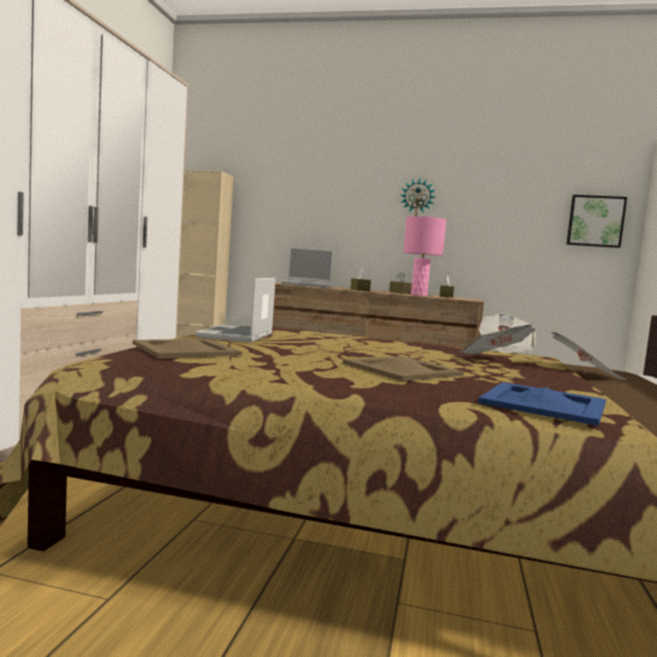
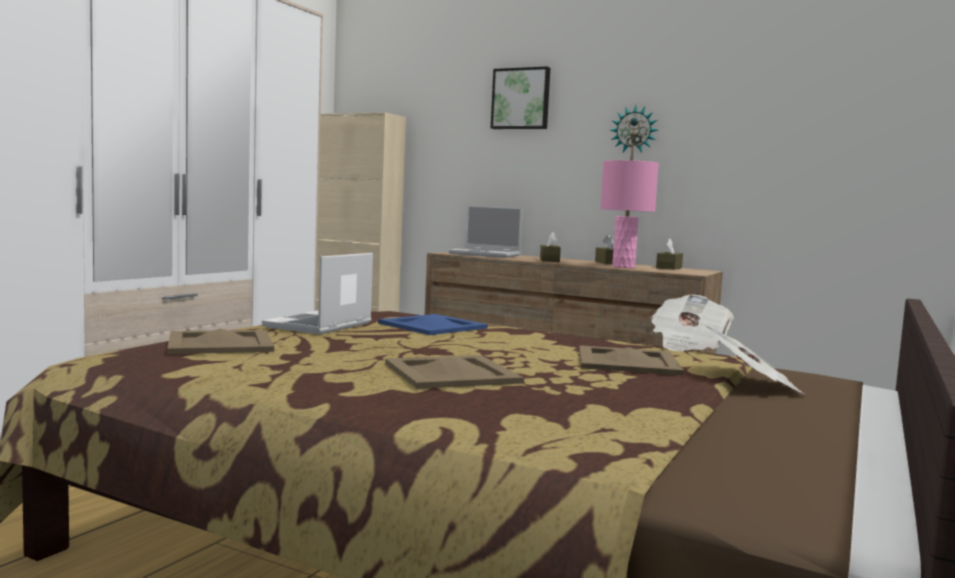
camera: 15 degrees right, 0 degrees up
newspaper [459,325,535,354] -> beige tray [579,345,684,376]
blue tray [478,382,606,426] -> blue tray moved to [378,314,488,335]
picture [566,195,627,248] -> picture moved to [491,66,550,129]

